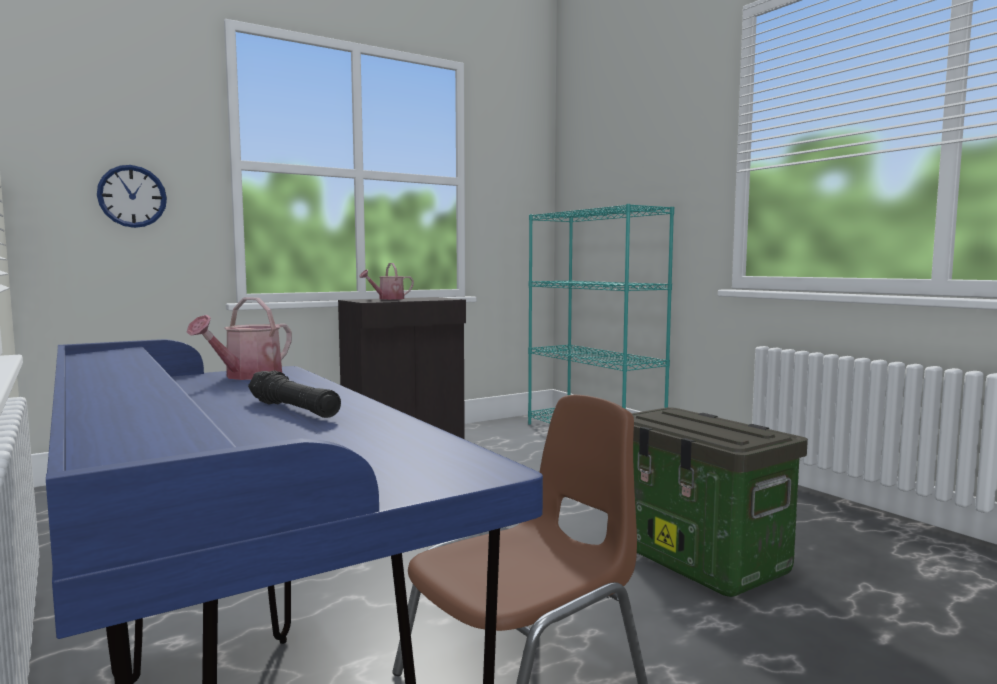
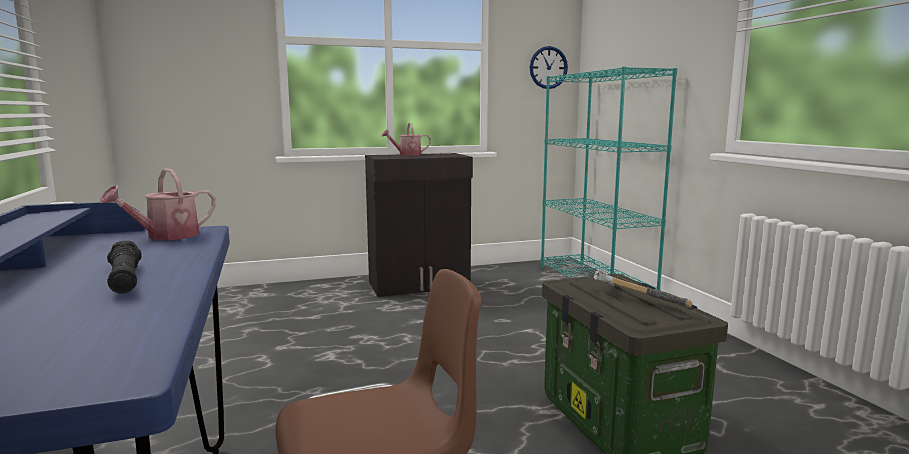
camera: 15 degrees right, 5 degrees up
wall clock [97,165,167,228] -> wall clock moved to [530,46,568,89]
none -> hammer [594,270,692,308]

